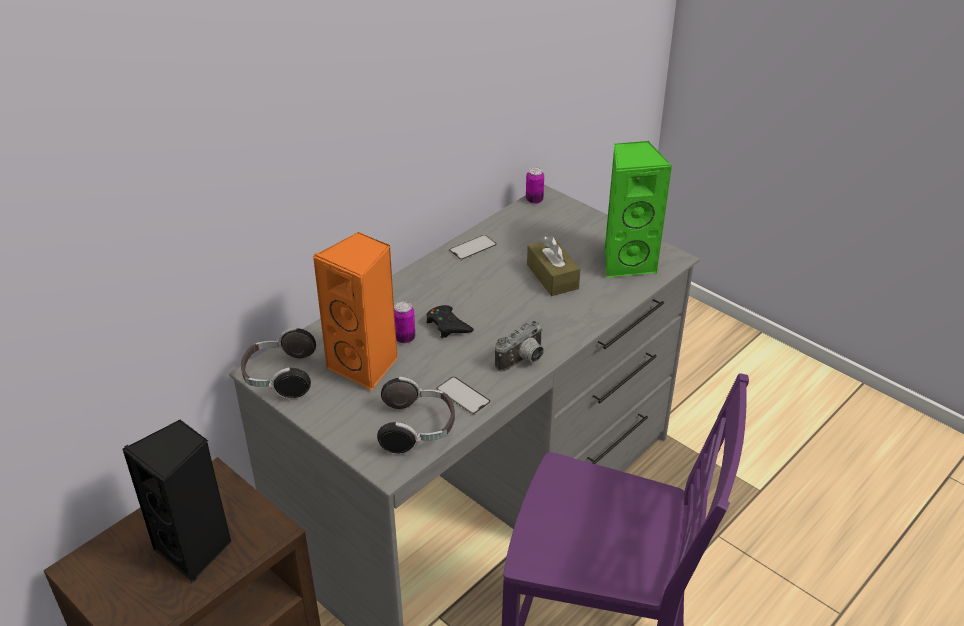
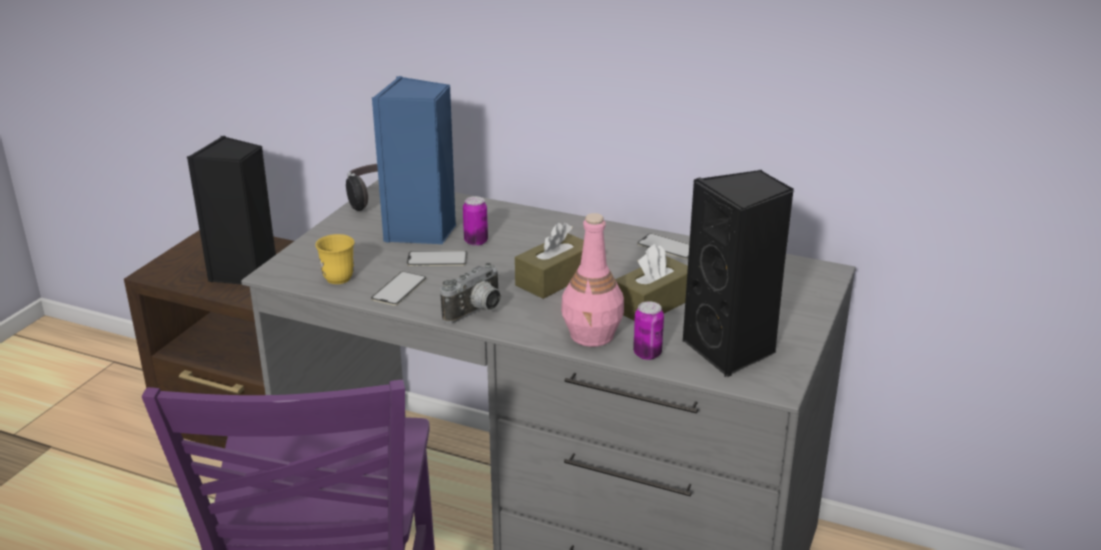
camera: 70 degrees right, 10 degrees down
orange speaker [313,232,398,391] -> blue speaker [372,76,457,244]
headphones [377,377,455,455] -> yellow mug [315,234,355,284]
black game controller [427,305,474,338] -> none
camera [495,321,544,372] -> camera turned 75 degrees counterclockwise [440,263,501,323]
can [526,167,545,204] -> can moved to [633,301,664,360]
green speaker [605,141,672,278] -> black speaker [683,170,794,377]
none -> phone [407,251,467,266]
none -> brown tissue box [515,223,584,299]
none -> pink bottle [561,213,624,347]

